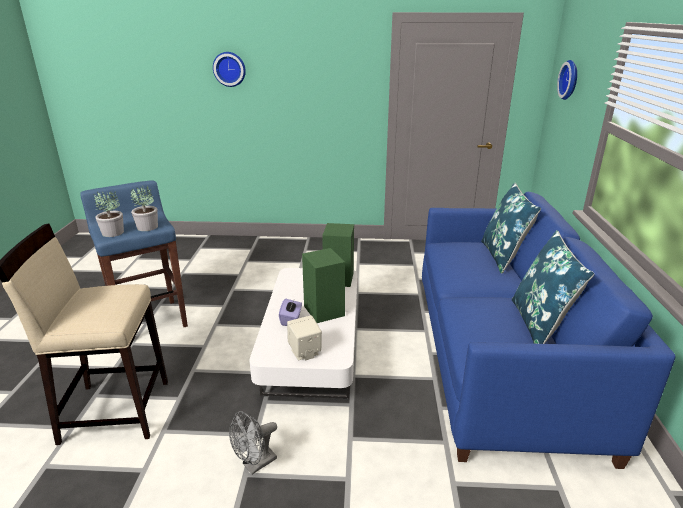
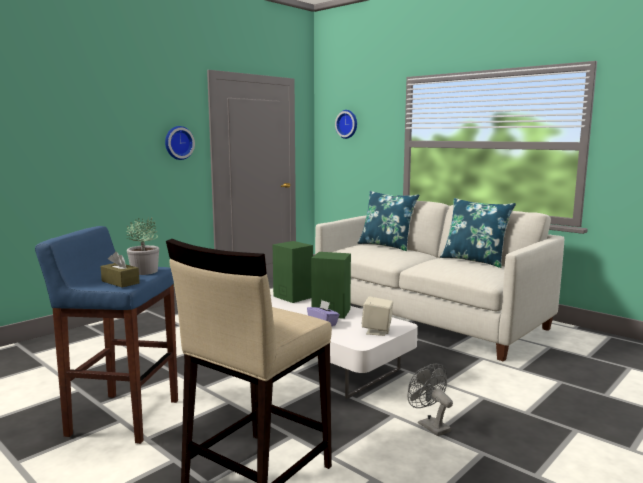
camera: 50 degrees left, 15 degrees down
potted plant [94,191,124,237] -> brown tissue box [100,252,140,288]
wall clock [213,52,246,87] -> wall clock moved to [165,126,195,160]
grey fan [229,411,277,475] -> grey fan turned 150 degrees clockwise [408,363,453,436]
blue sofa [422,192,676,469] -> white sofa [315,201,564,361]

